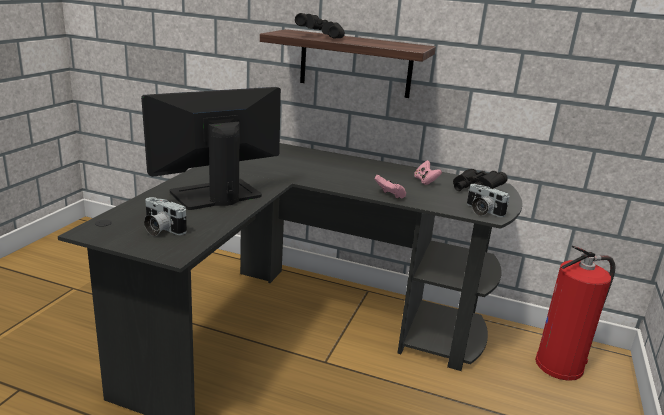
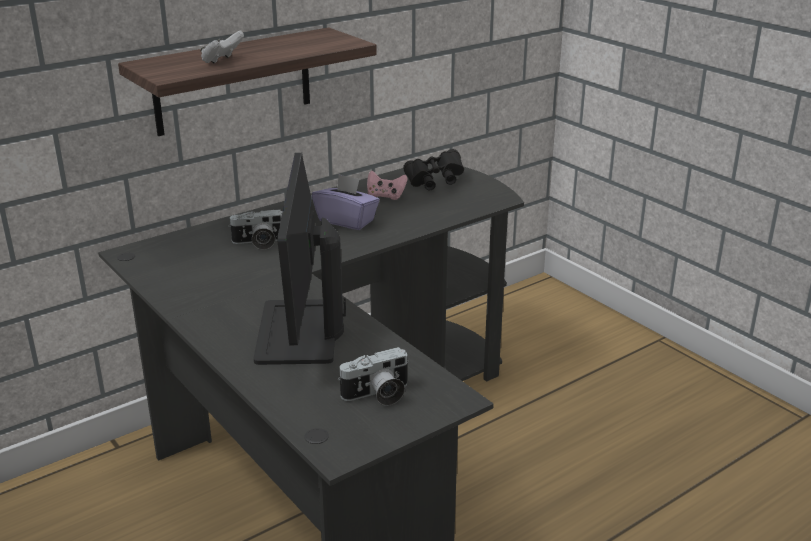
camera: 55 degrees left, 5 degrees up
black binoculars [295,13,345,39] -> white game controller [200,30,244,64]
pink game controller [375,175,406,199] -> none
camera [467,184,509,217] -> camera moved to [228,209,283,250]
fire extinguisher [535,246,616,381] -> none
none -> purple tissue box [312,174,380,230]

